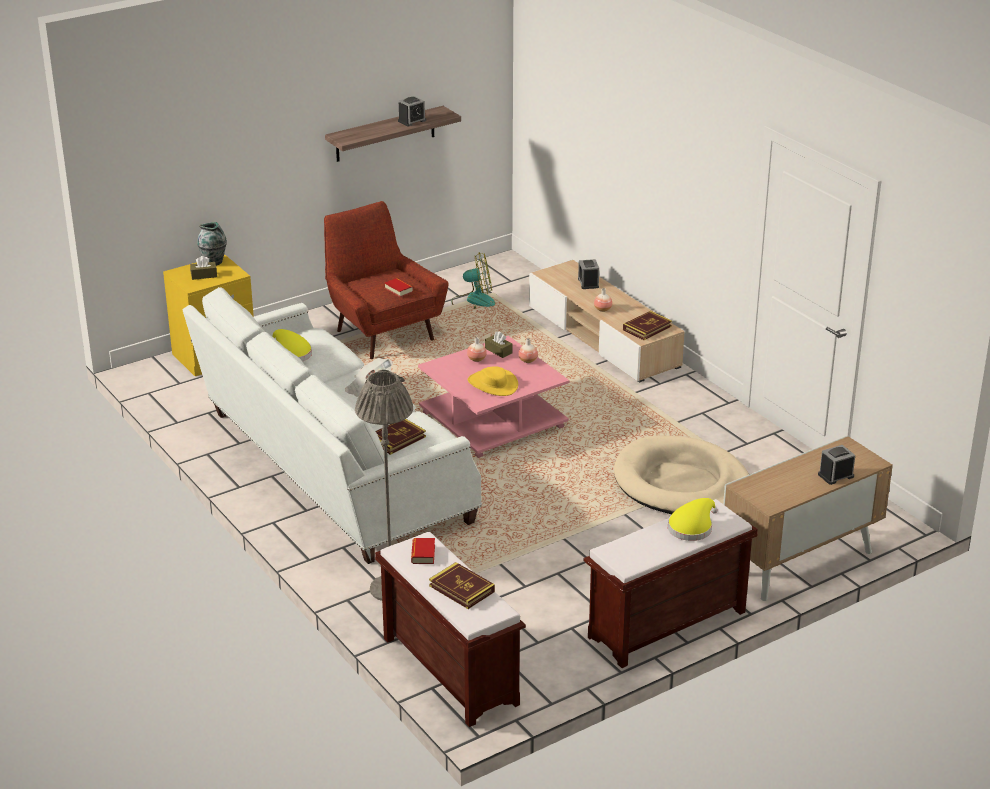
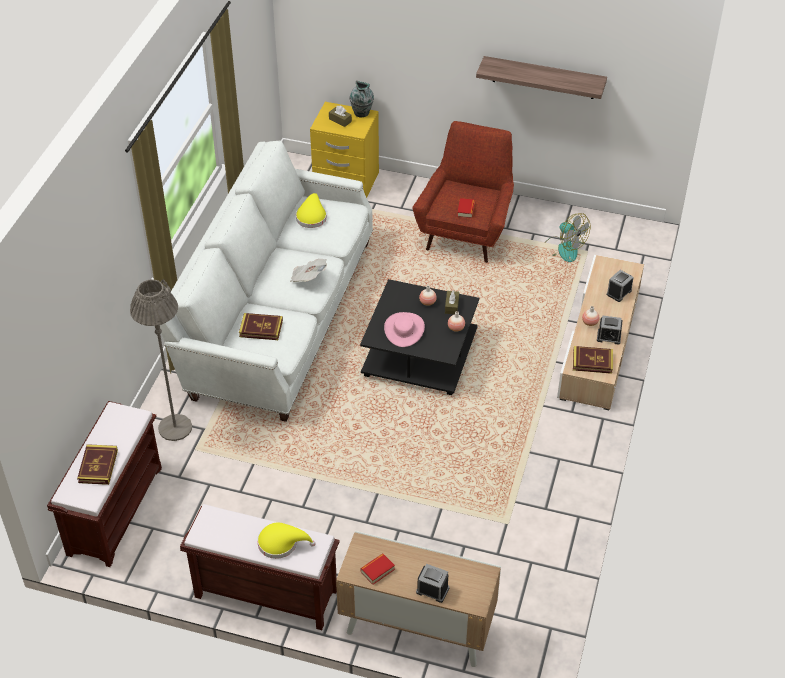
camera: 50 degrees right, 15 degrees up
alarm clock [398,96,426,126] -> alarm clock moved to [597,315,623,345]
book [411,538,435,564] -> book moved to [360,554,395,585]
pink coffee table [418,336,570,458] -> black coffee table [360,279,479,395]
yellow hat [468,366,518,396] -> pink hat [384,312,425,347]
beige dog bed [614,435,749,514] -> none

